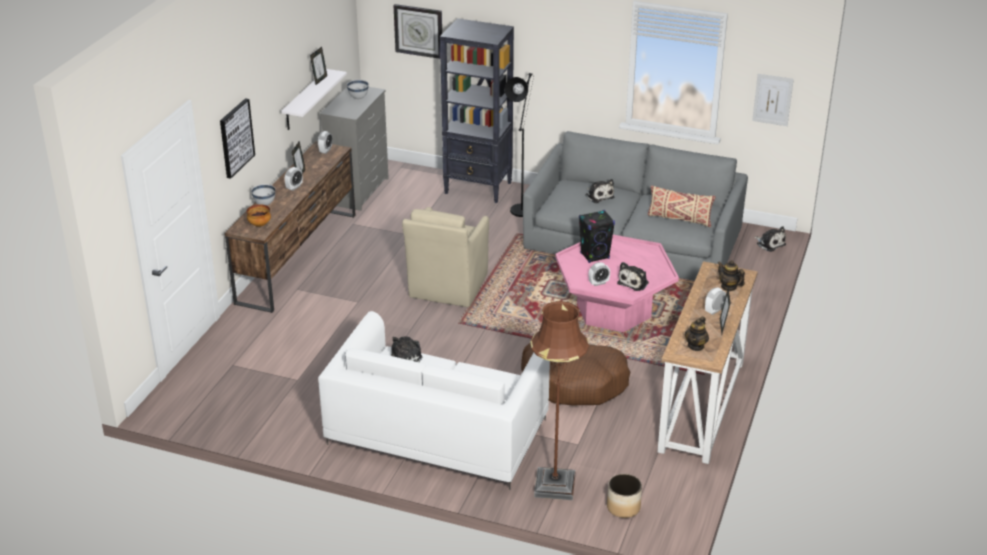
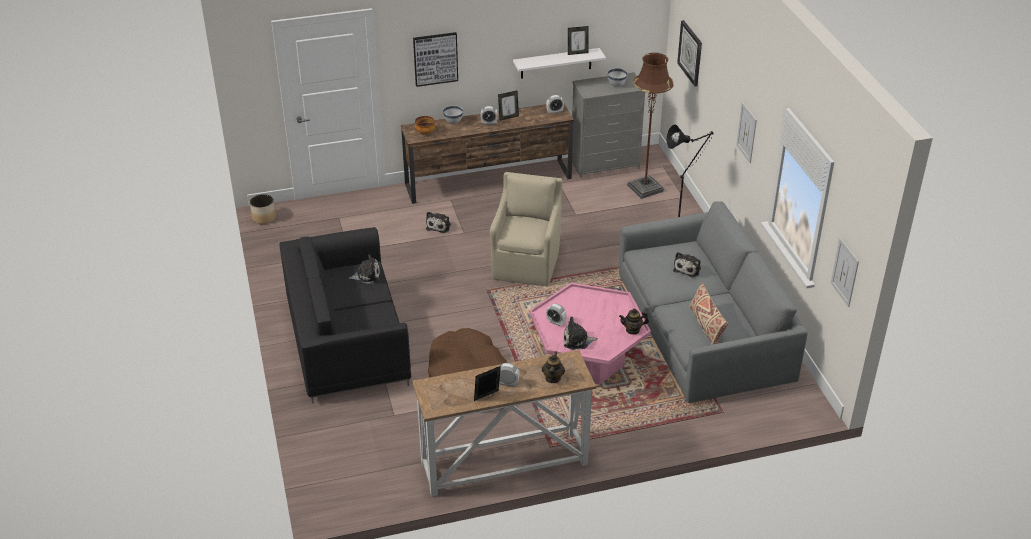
camera: 55 degrees right, 5 degrees up
white sofa [318,311,550,490] -> black sofa [279,227,411,404]
beige armchair [402,207,489,307] -> beige armchair turned 120 degrees clockwise [490,172,563,286]
black bookcase [440,18,514,203] -> none
brown floor lamp [530,301,589,500] -> brown floor lamp moved to [627,53,673,199]
black speaker [579,210,615,263] -> none
planter [607,474,642,518] -> planter moved to [250,194,276,224]
teapot [685,317,709,351] -> teapot moved to [619,309,649,335]
plush toy [754,226,786,252] -> plush toy moved to [426,212,451,233]
none -> picture [736,102,757,163]

